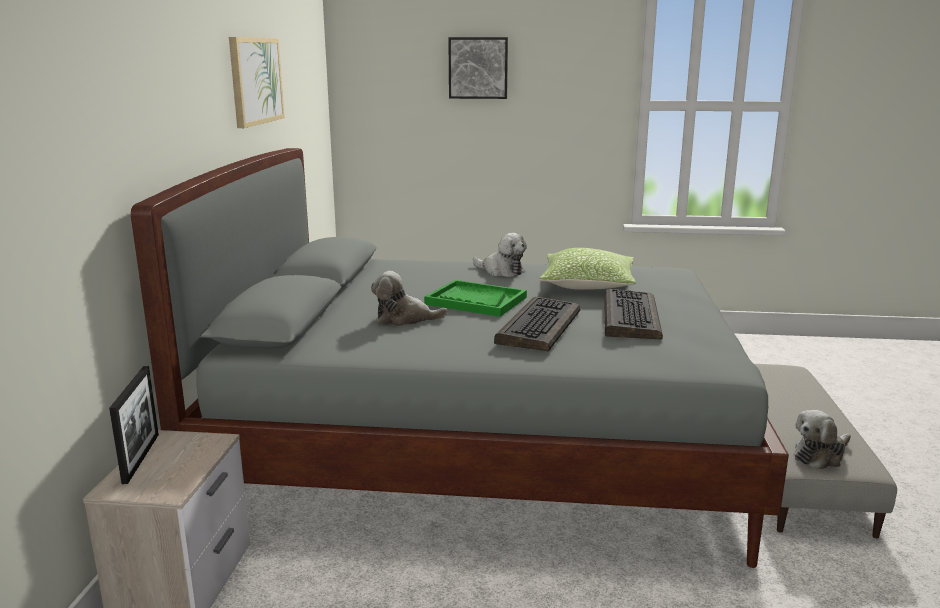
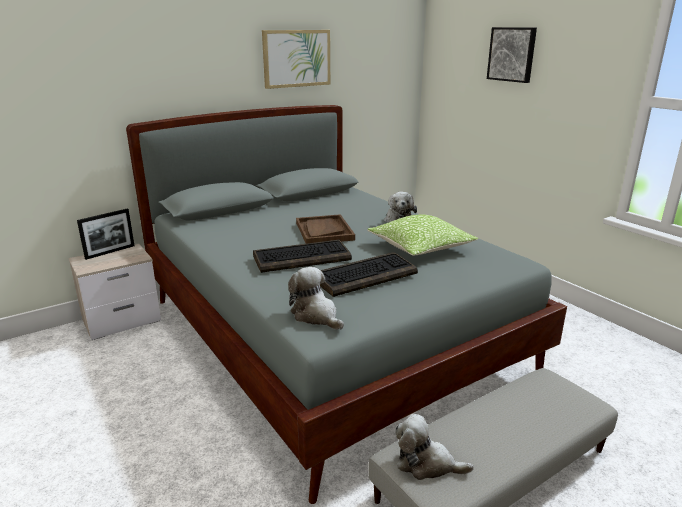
camera: 50 degrees right, 5 degrees up
plush toy [371,271,448,326] -> plush toy moved to [288,267,344,330]
green tray [424,280,527,317] -> brown tray [296,214,355,244]

